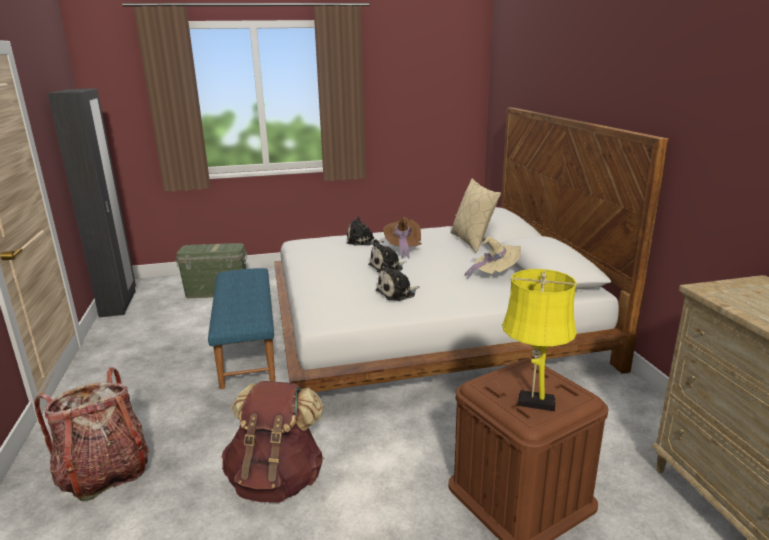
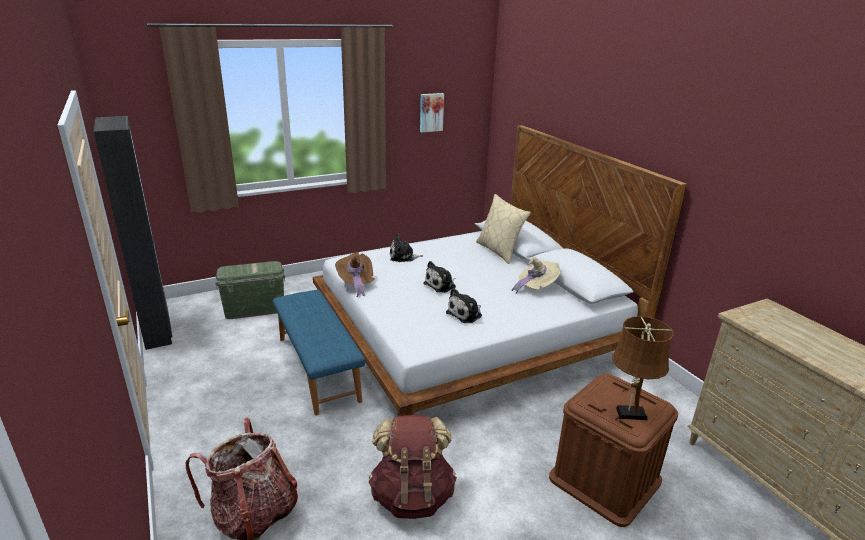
camera: 15 degrees left, 5 degrees up
brown hat [383,216,422,259] -> brown hat moved to [335,252,375,297]
yellow table lamp [502,269,577,411] -> brown table lamp [612,316,674,420]
none -> picture [420,93,444,133]

